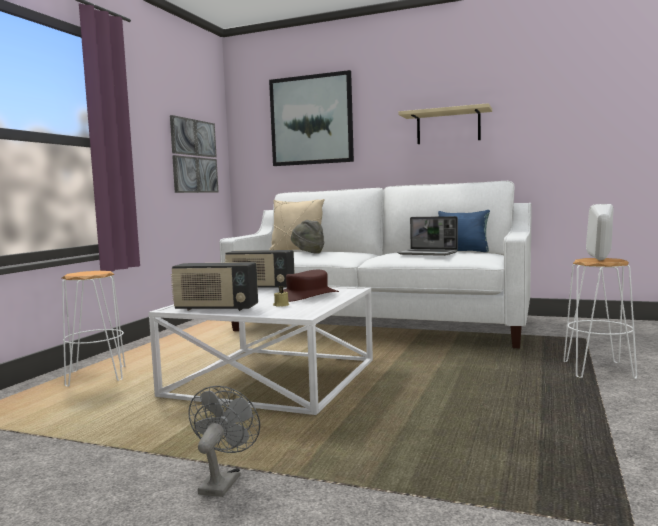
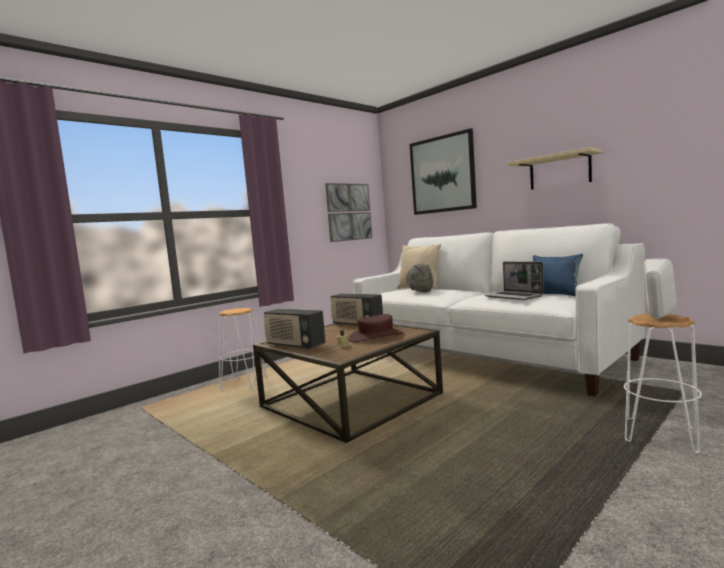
camera: 25 degrees right, 0 degrees up
white coffee table [148,287,373,415] -> brown coffee table [253,323,443,443]
grey fan [188,386,260,497] -> none

